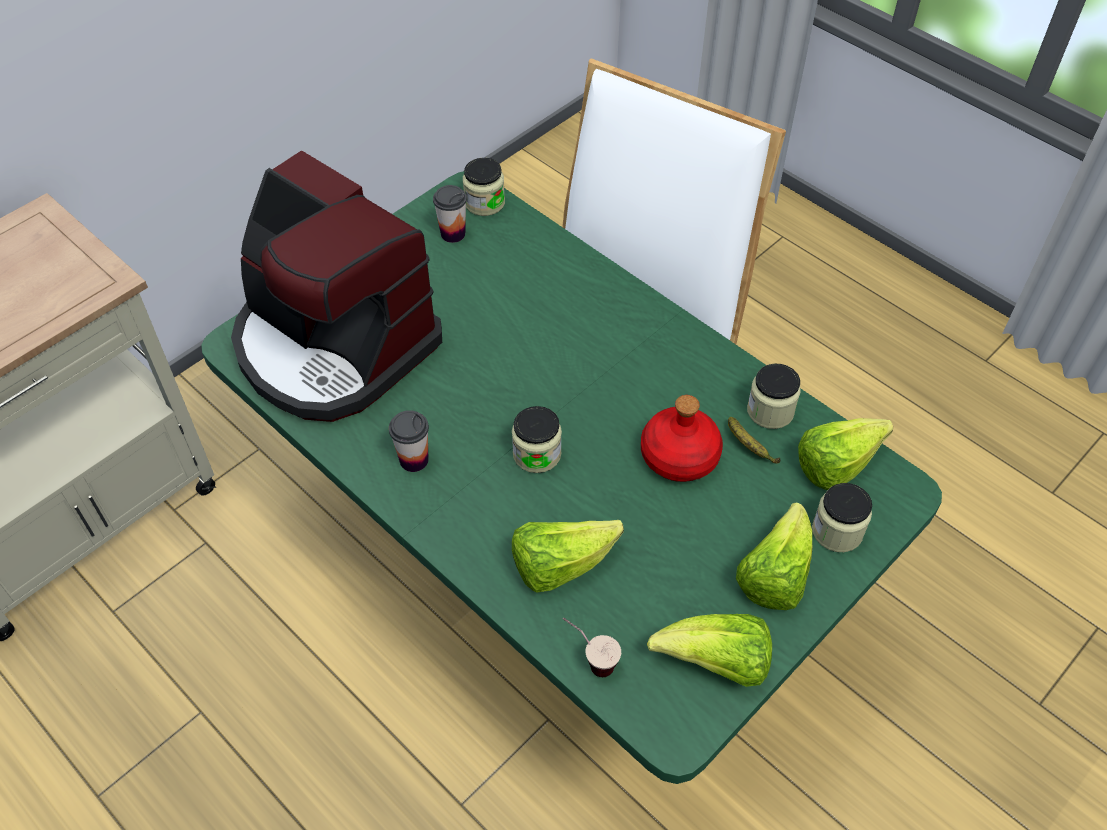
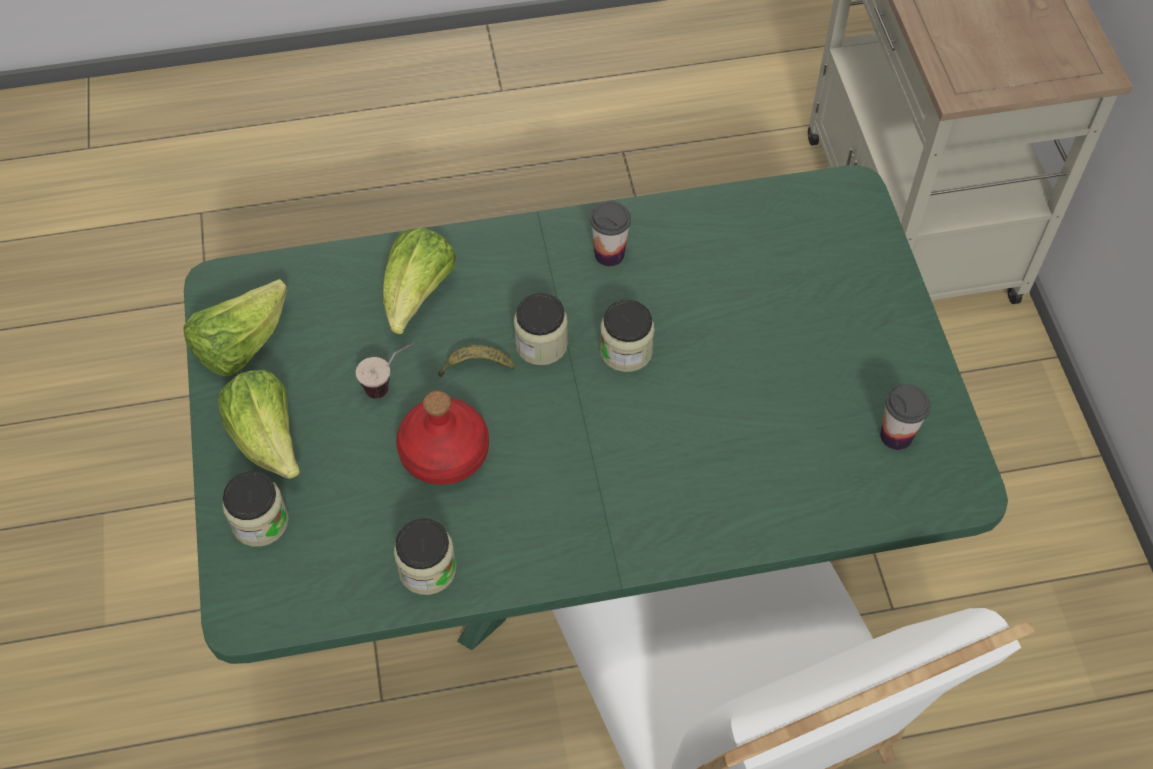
camera: 125 degrees right, 5 degrees up
coffee machine [231,150,442,422] -> none
jar [463,158,505,216] -> jar moved to [600,300,655,372]
cup [563,617,621,677] -> cup moved to [356,342,414,399]
banana [728,417,780,464] -> banana moved to [438,345,515,377]
lettuce [798,418,893,490] -> none

